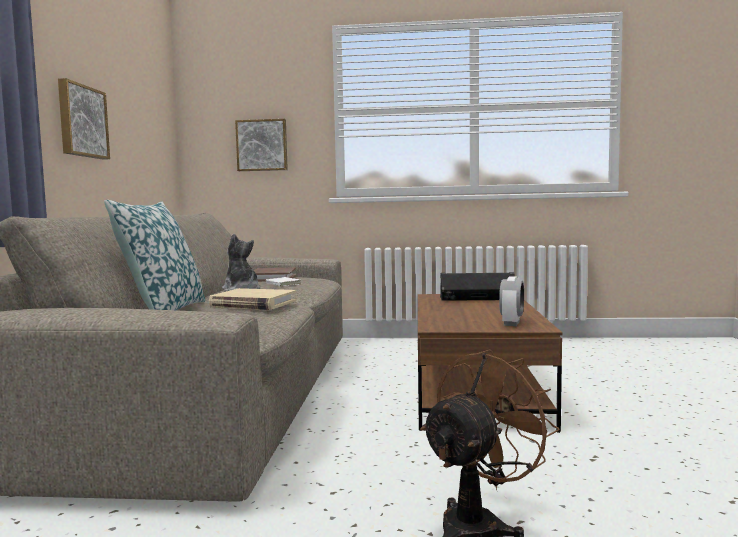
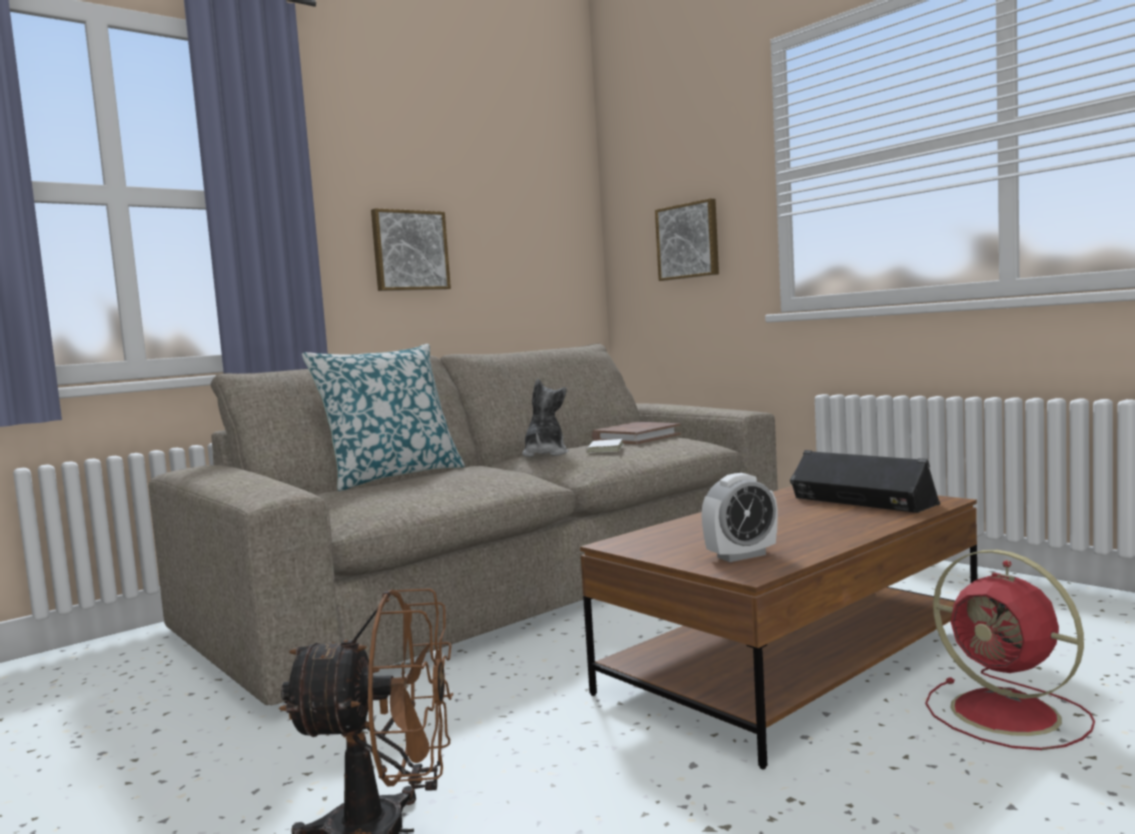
camera: 45 degrees right, 0 degrees up
beige book [209,288,297,310] -> none
none -> red fan [925,550,1095,750]

